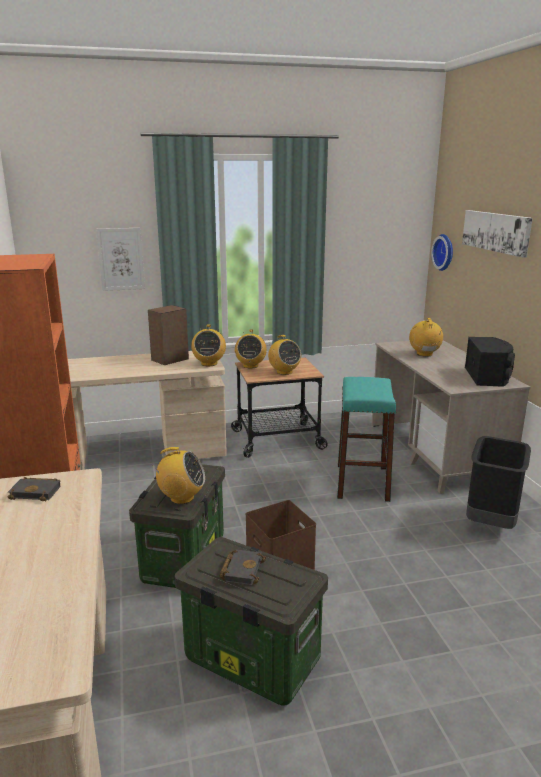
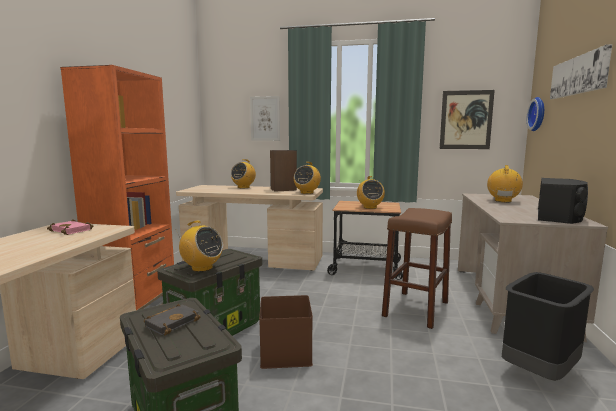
camera: 25 degrees right, 10 degrees down
black book [8,477,61,501] -> pink book [47,219,93,235]
radio [235,330,267,368] -> radio moved to [231,159,256,188]
turquoise stool [337,377,396,502] -> brown stool [382,208,452,329]
none -> picture [440,90,495,149]

